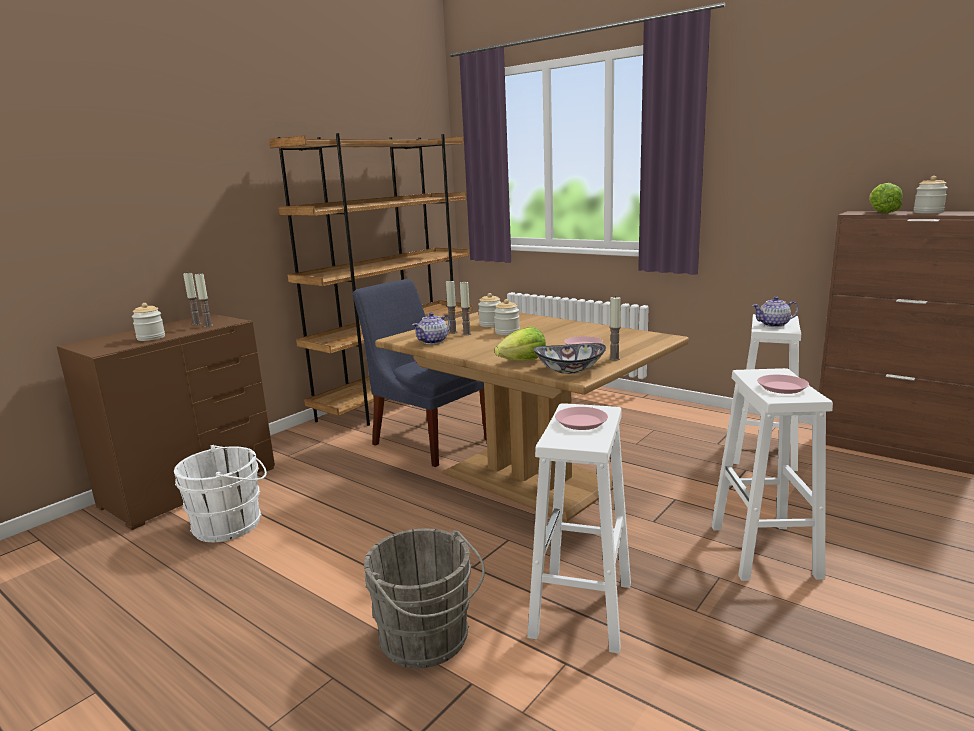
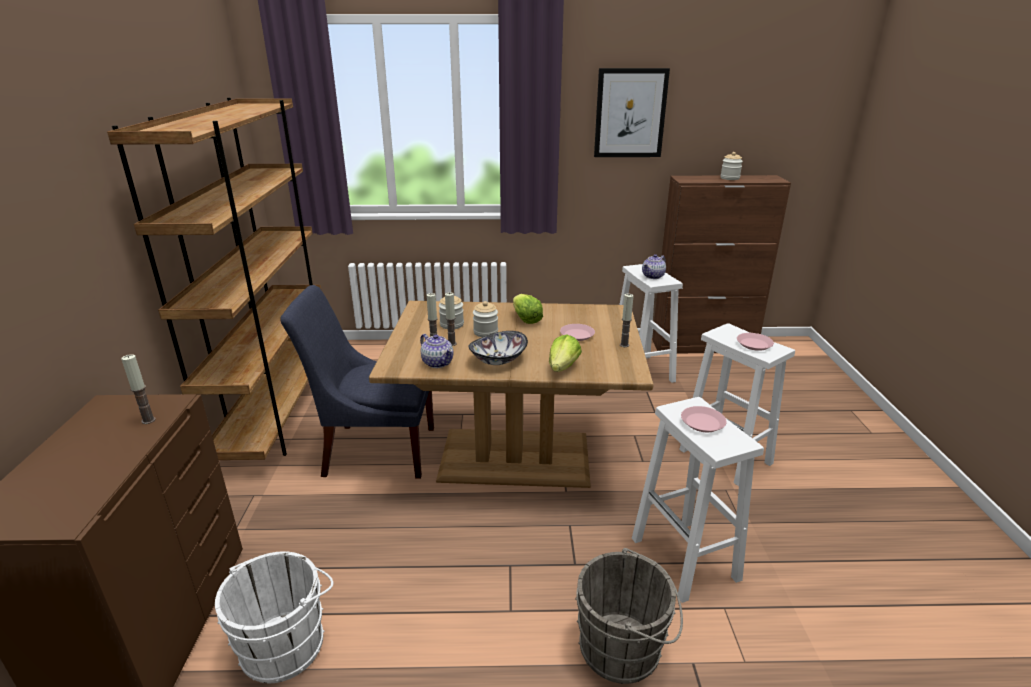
camera: 40 degrees left, 10 degrees up
jar [132,303,165,341] -> none
candle [183,272,202,325] -> none
teapot [412,312,451,344] -> teapot turned 45 degrees counterclockwise [420,334,453,368]
bowl [533,343,606,374] -> bowl moved to [468,331,528,365]
lettuce [869,183,903,213] -> lettuce moved to [513,294,543,324]
none -> picture [594,68,670,157]

